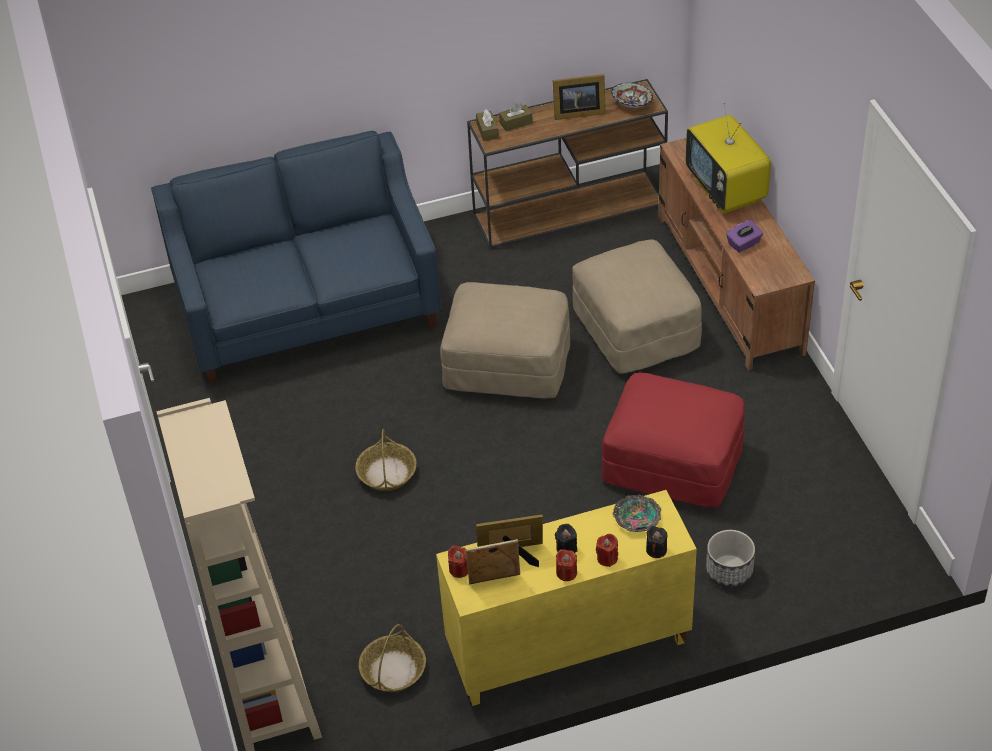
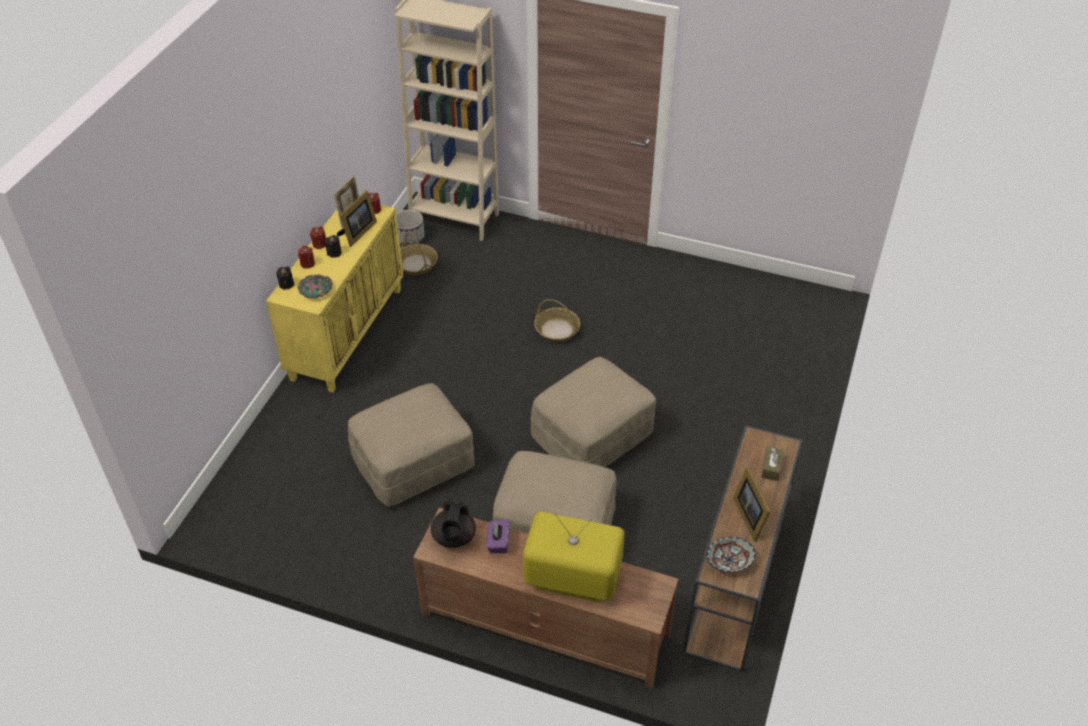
camera: 125 degrees right, 0 degrees up
blue sofa [151,131,441,384] -> none
brown tissue box [476,109,499,141] -> none
picture frame [553,74,606,120] -> picture frame turned 45 degrees counterclockwise [733,467,771,542]
red ottoman [601,372,745,508] -> beige ottoman [348,383,474,507]
planter [706,530,755,588] -> planter moved to [396,210,425,246]
none -> black teapot [431,501,476,548]

